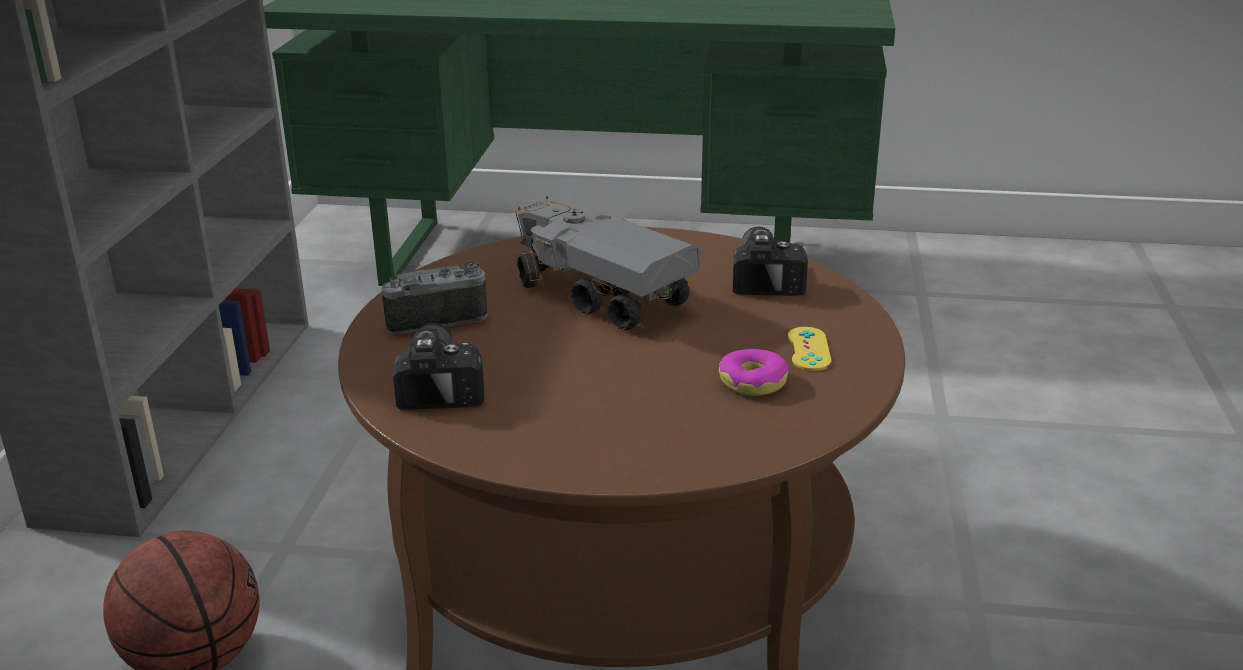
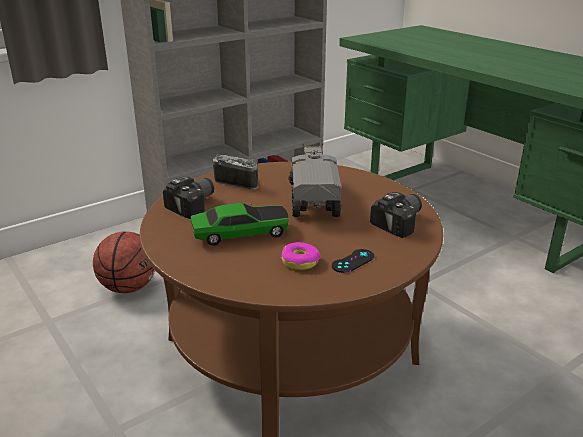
camera: 45 degrees right, 0 degrees up
yellow game controller [788,327,832,371] -> black game controller [332,249,374,273]
none -> toy car [190,202,289,246]

